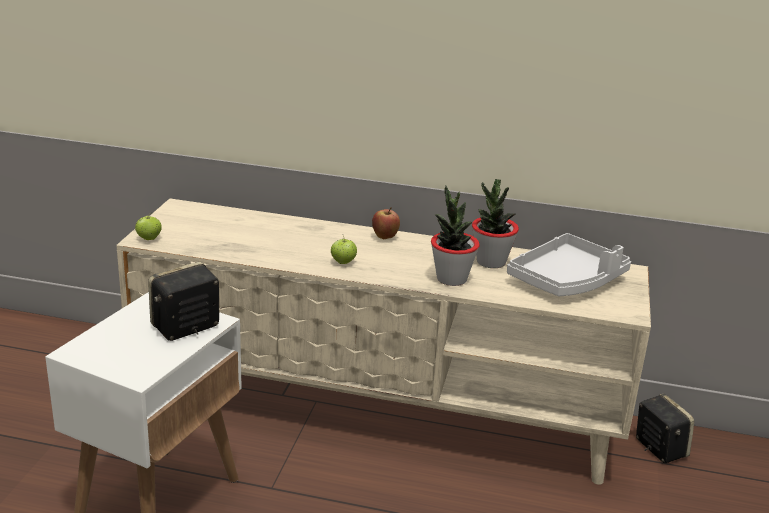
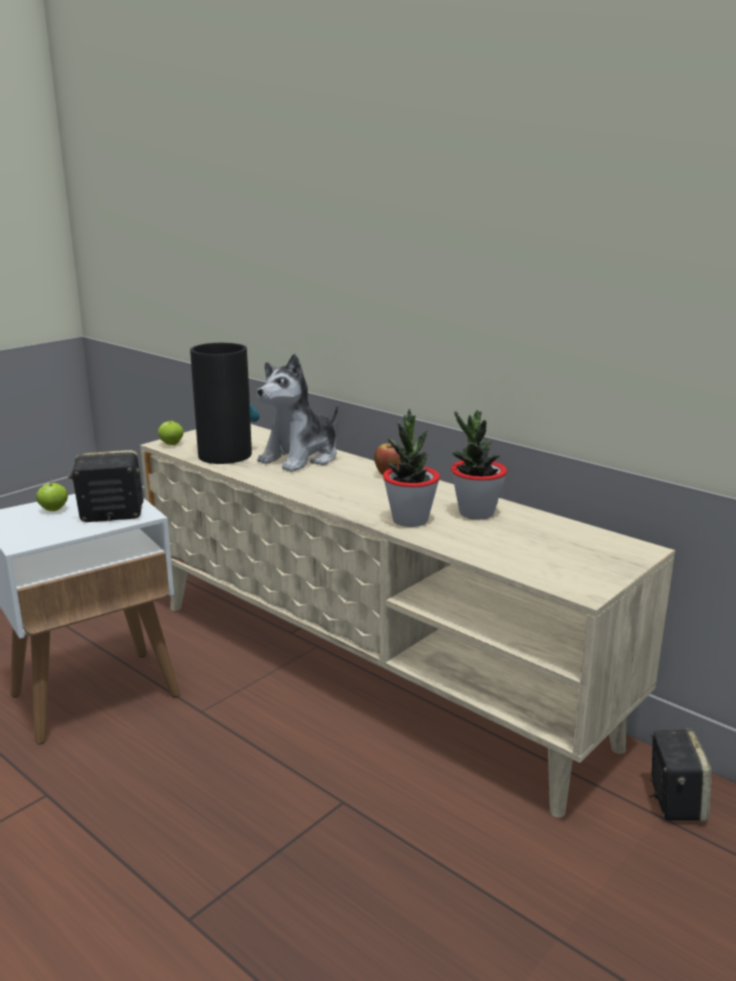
camera: 30 degrees right, 5 degrees down
apple [331,236,357,264] -> apple moved to [36,477,68,511]
grey tray [507,233,631,296] -> none
none -> vase [190,343,259,464]
none -> plush toy [257,353,338,472]

